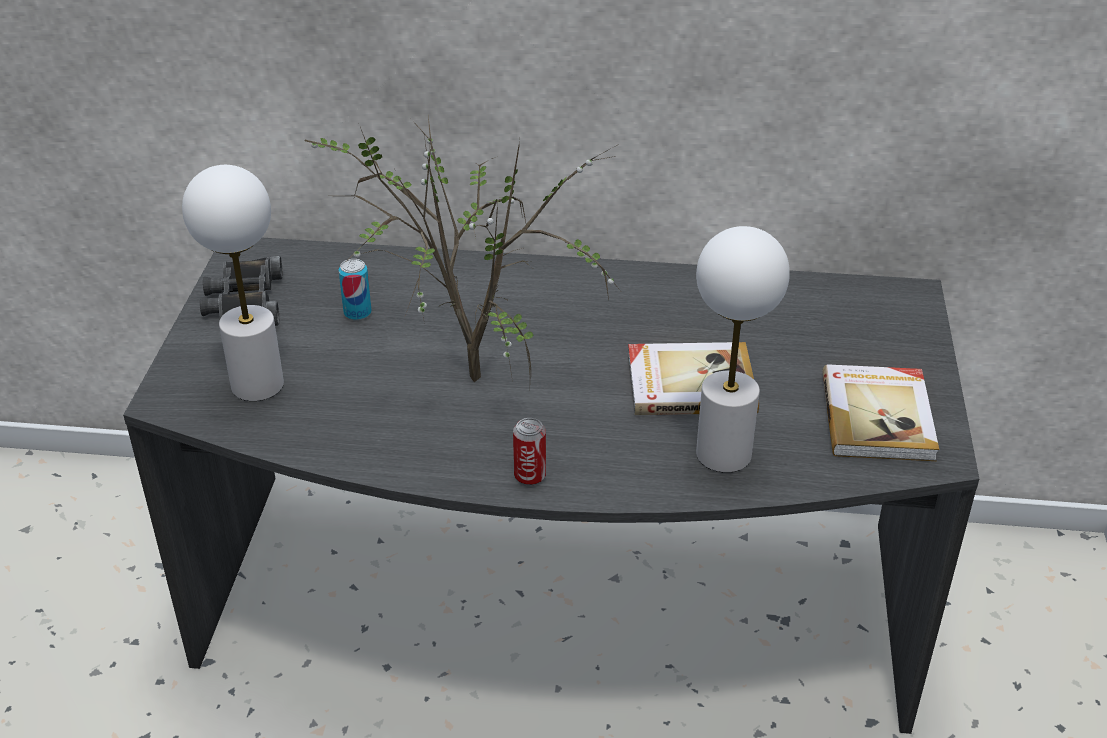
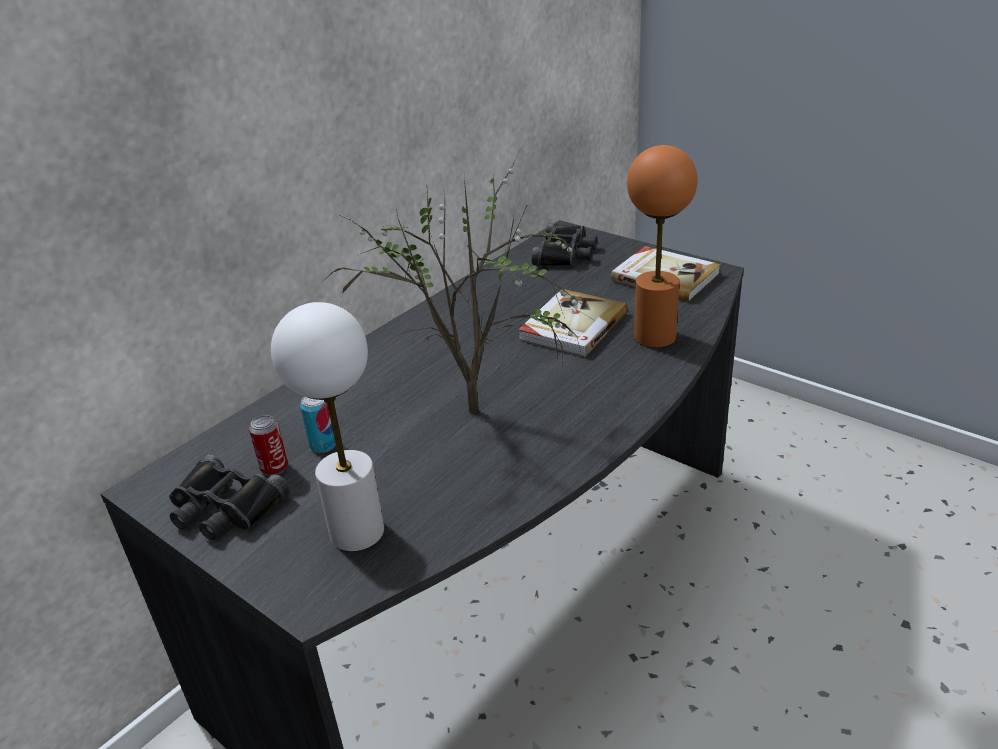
camera: 55 degrees left, 5 degrees down
can [513,418,546,486] -> can moved to [249,415,288,476]
white table lamp [696,226,790,473] -> orange table lamp [627,145,697,348]
none -> black binoculars [531,223,597,266]

